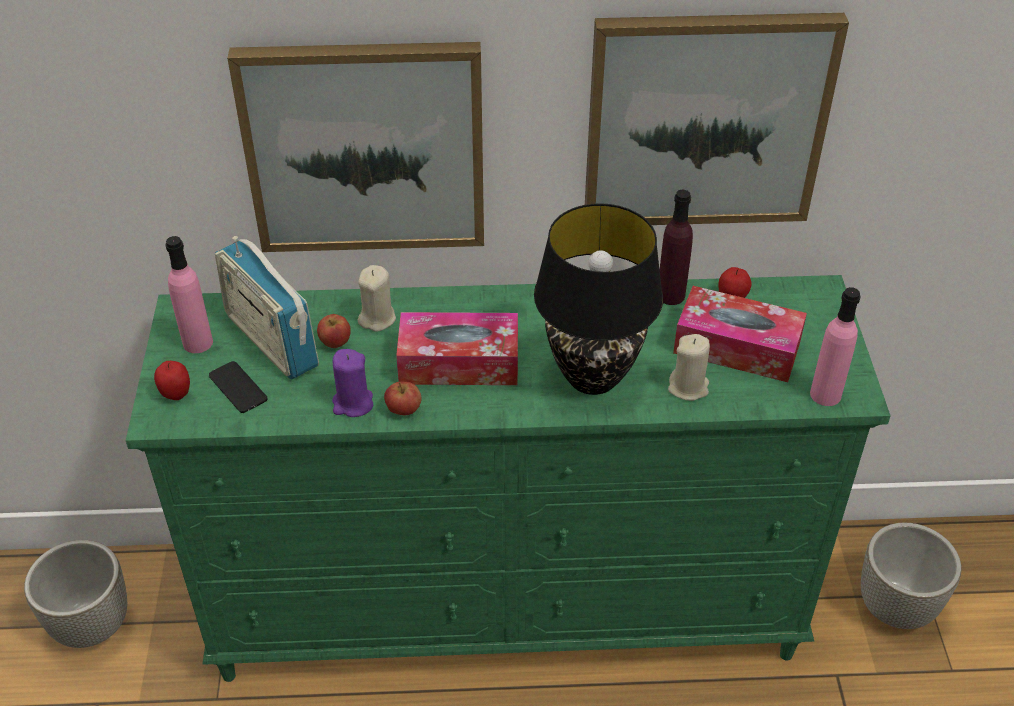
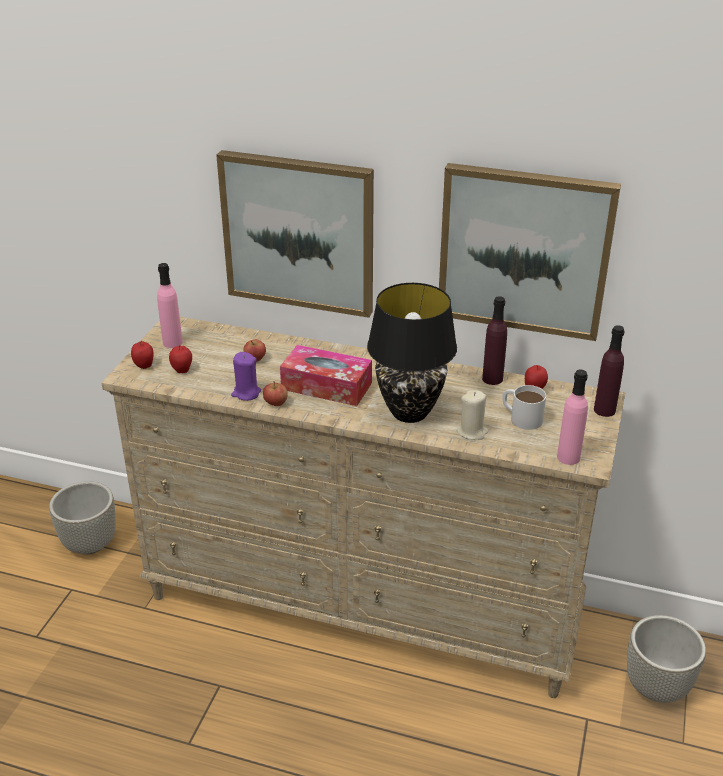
camera: 20 degrees right, 10 degrees down
green dresser [126,275,891,682] -> beige dresser [101,317,625,698]
phone [209,361,267,413] -> apple [169,345,192,373]
radio [215,236,319,380] -> none
beige candle [358,265,396,332] -> none
tissue box [673,286,807,382] -> white mug [502,385,546,430]
none -> purple bottle [594,325,625,417]

